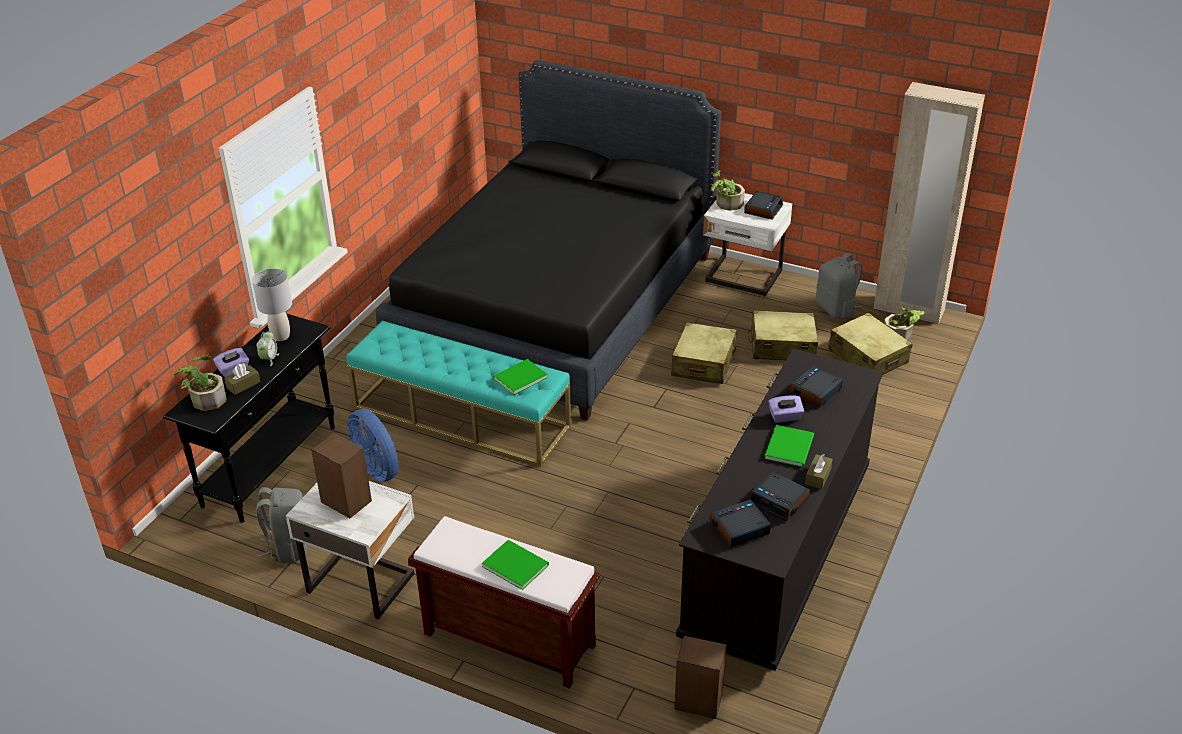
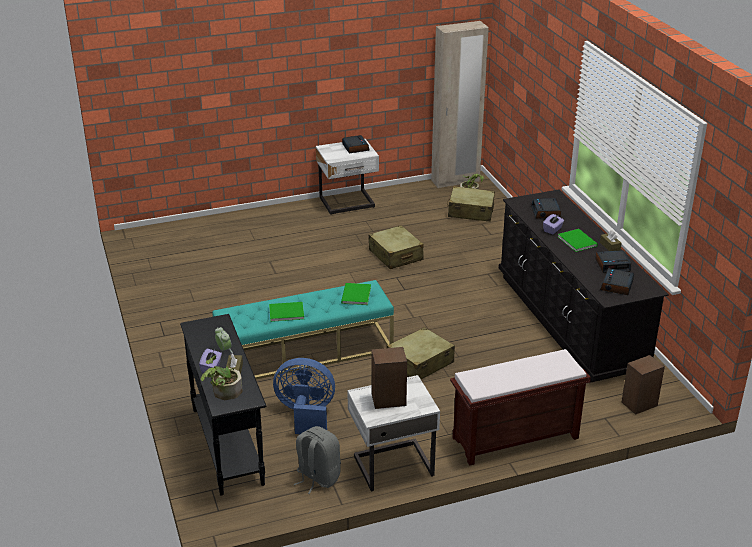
camera: 45 degrees left, 5 degrees down
grey table lamp [252,268,292,341] -> none
black bed [376,60,721,421] -> none
green book [482,540,549,590] -> green book moved to [269,302,304,322]
potted plant [711,170,745,211] -> none
beige suitcase [747,310,818,360] -> beige suitcase moved to [386,327,455,379]
grey backpack [816,253,862,319] -> none

